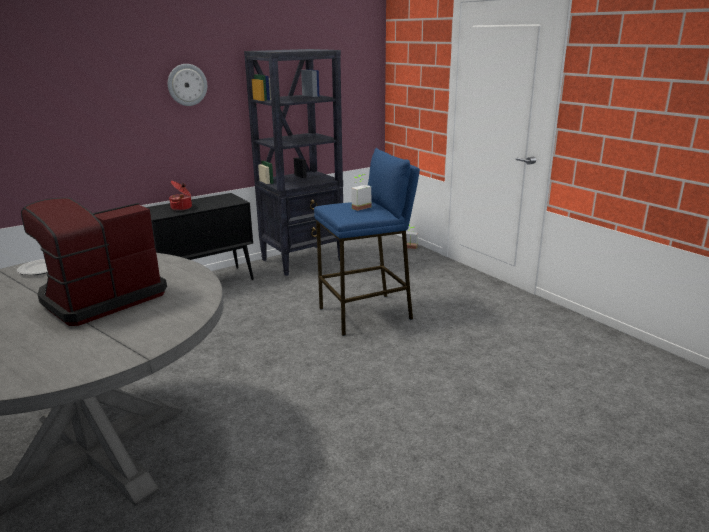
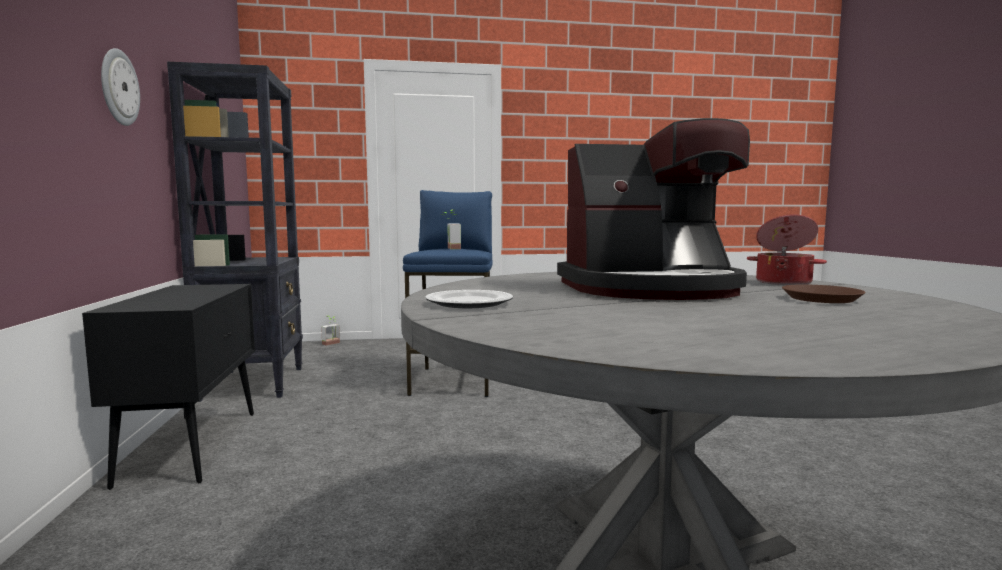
camera: 65 degrees left, 15 degrees down
coffee machine [21,198,167,326] -> coffee machine turned 75 degrees counterclockwise [557,118,750,300]
cooking pot [169,181,192,211] -> cooking pot moved to [747,214,827,285]
none -> brown plate [782,285,865,303]

